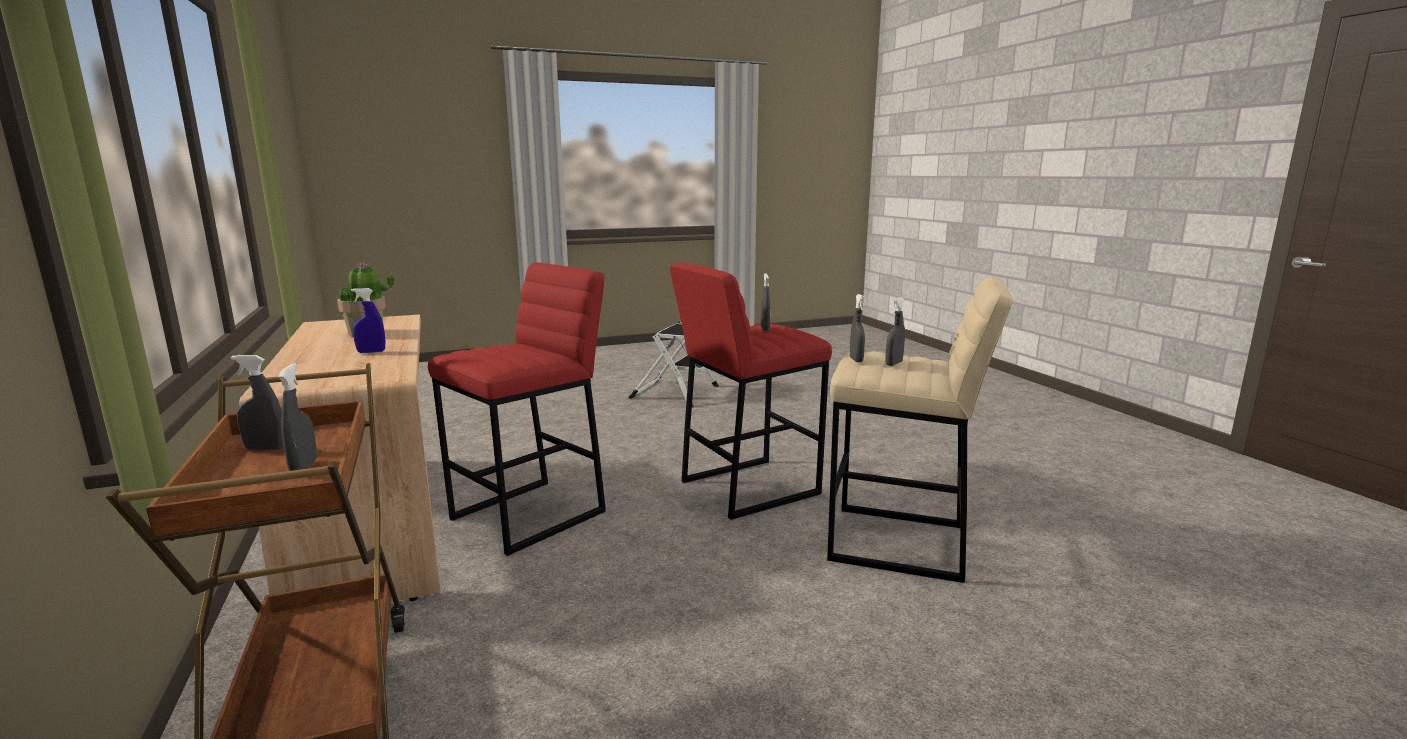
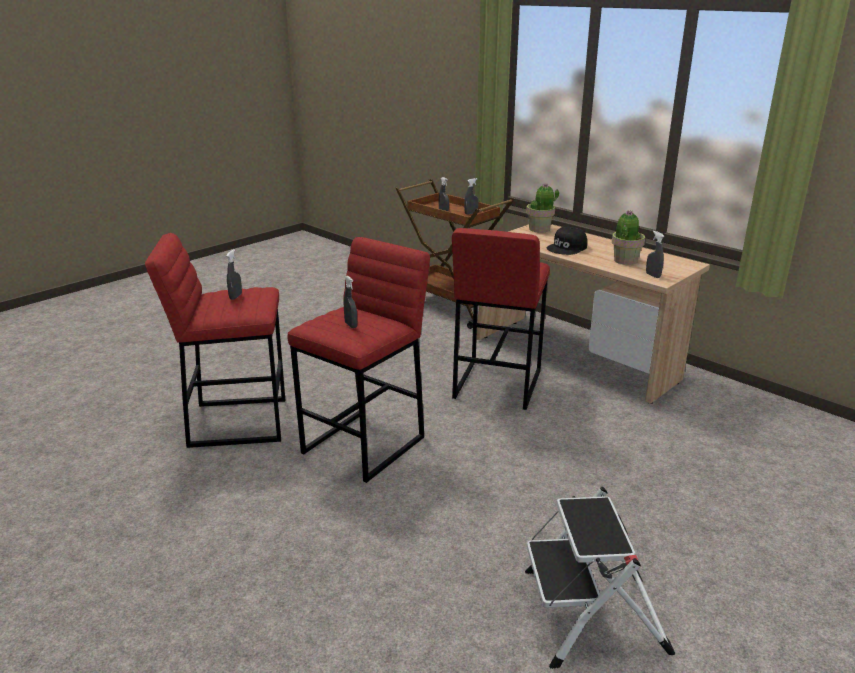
camera: 155 degrees right, 10 degrees up
blue spray bottle [351,288,385,353] -> black cap [547,227,587,255]
beige stool [827,276,1013,583] -> red stool [145,233,285,448]
grey spray bottle [850,294,865,362] -> grey spray bottle moved to [646,231,664,278]
none -> potted plant [526,183,559,233]

